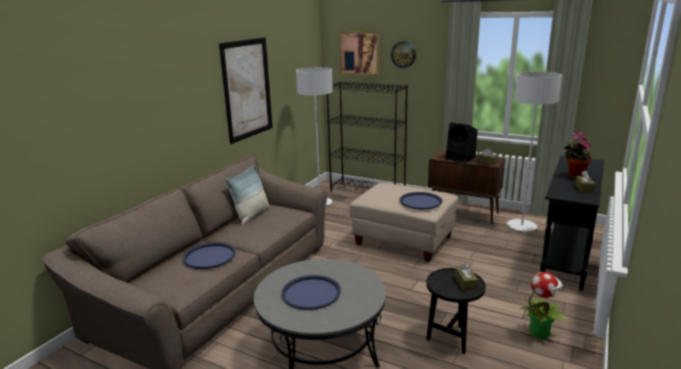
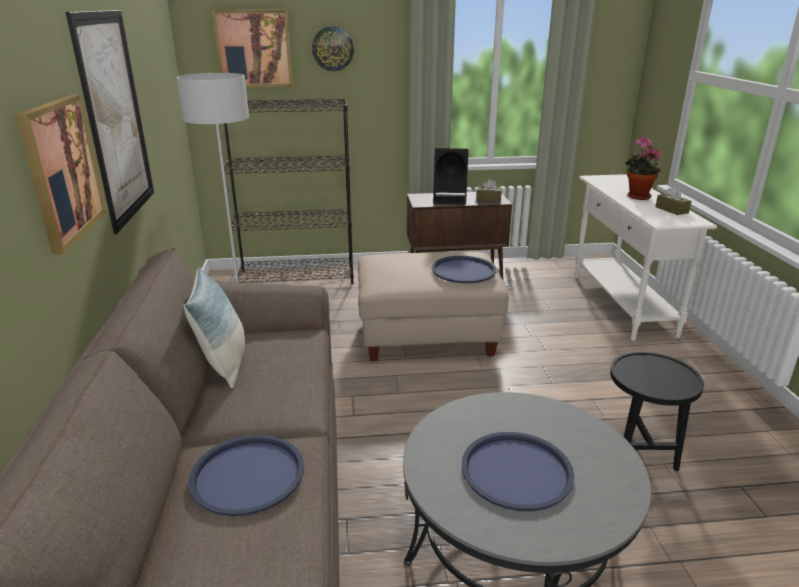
camera: 35 degrees left, 5 degrees up
brown tissue box [455,263,478,291] -> none
grey floor lamp [507,71,562,231] -> none
potted plant [519,272,566,339] -> none
black console table [540,156,604,291] -> white console table [575,174,717,341]
none -> picture [15,94,107,254]

